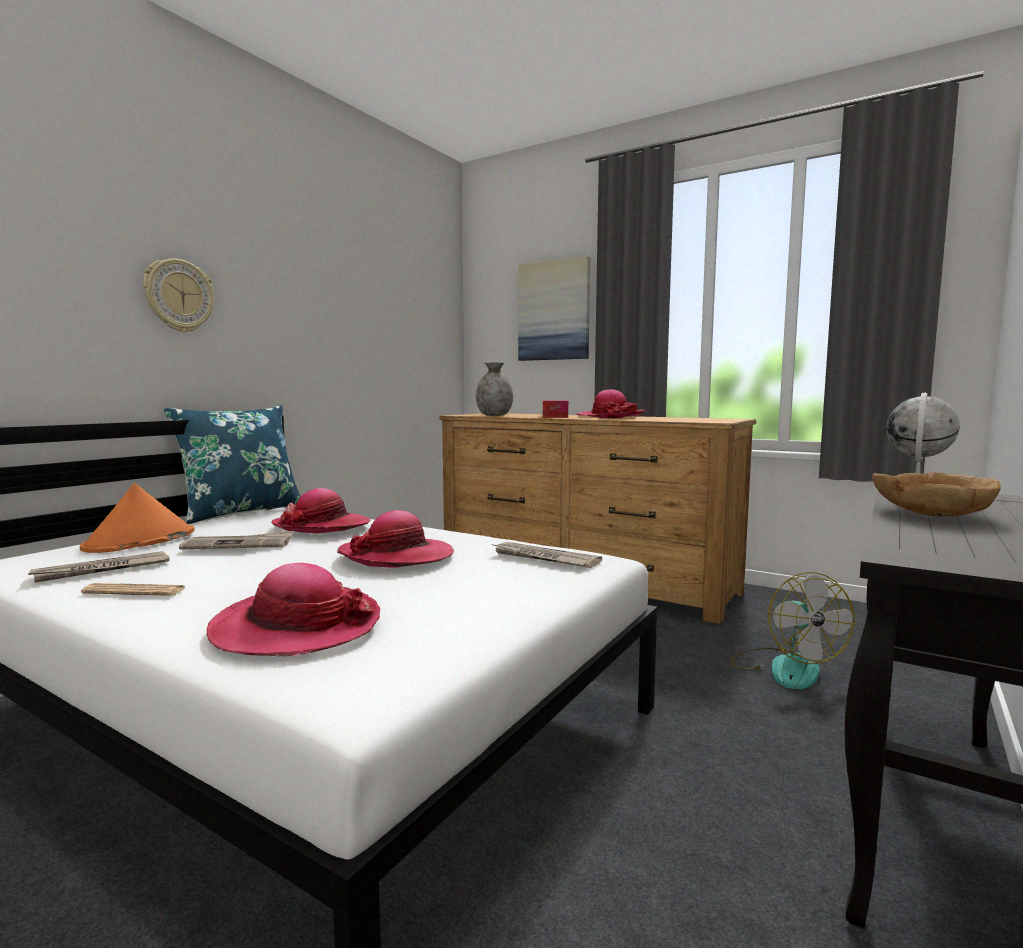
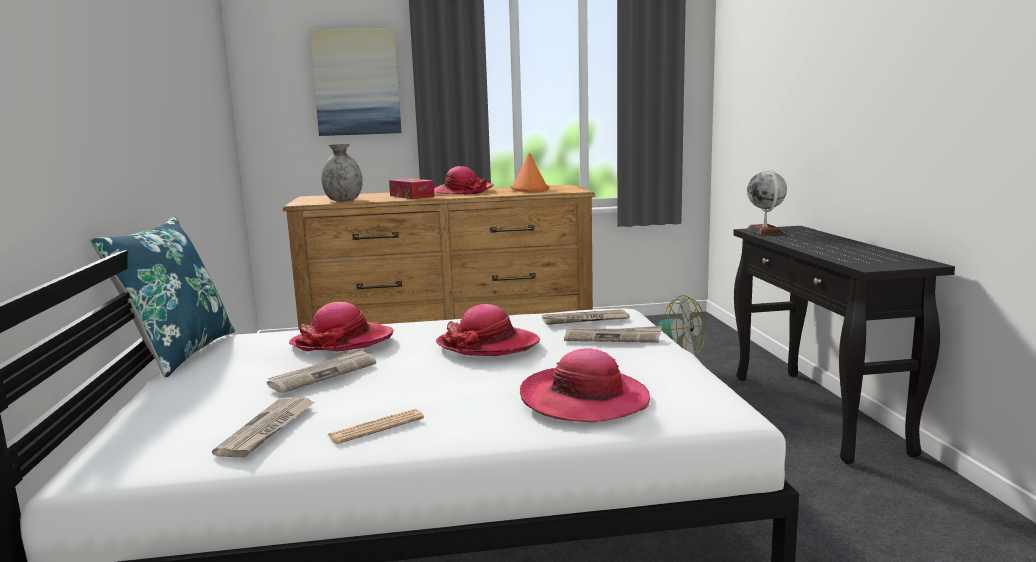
camera: 40 degrees left, 5 degrees up
orange hat [80,483,195,553] -> orange hat moved to [510,152,549,192]
wall clock [143,258,214,332] -> none
brown bowl [872,472,1001,517] -> none
none -> newspaper [564,326,662,343]

